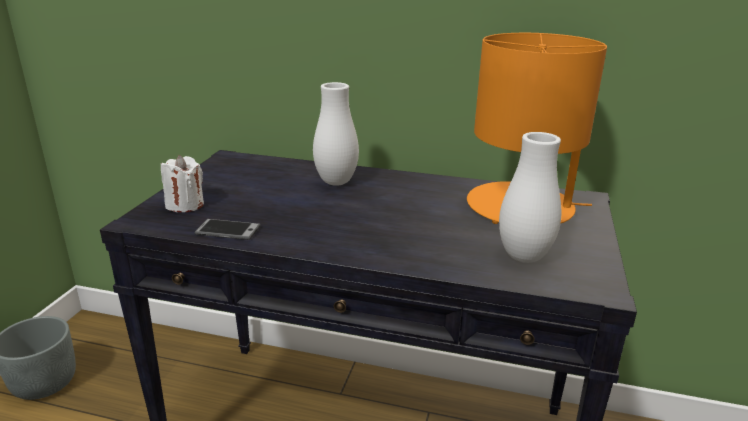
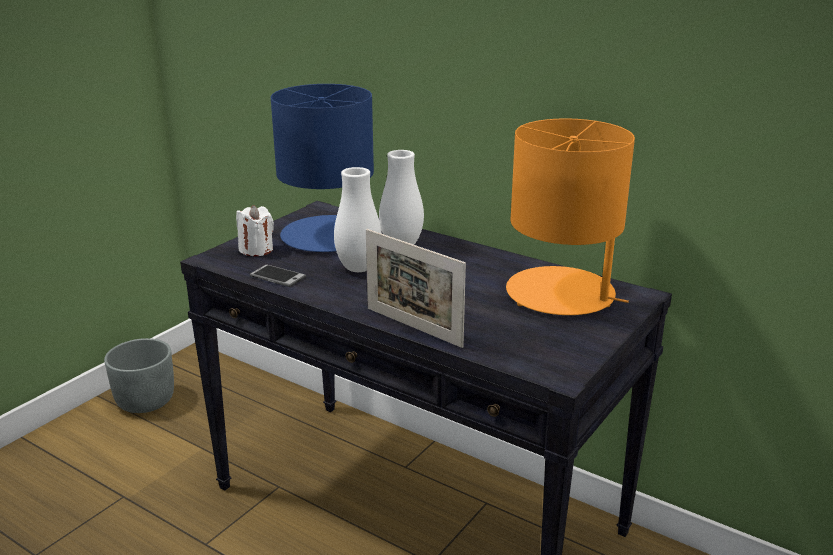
camera: 20 degrees right, 0 degrees up
white vase [499,132,561,263] -> white vase moved to [334,167,382,272]
none -> blue table lamp [271,84,374,252]
none -> picture frame [366,229,466,348]

